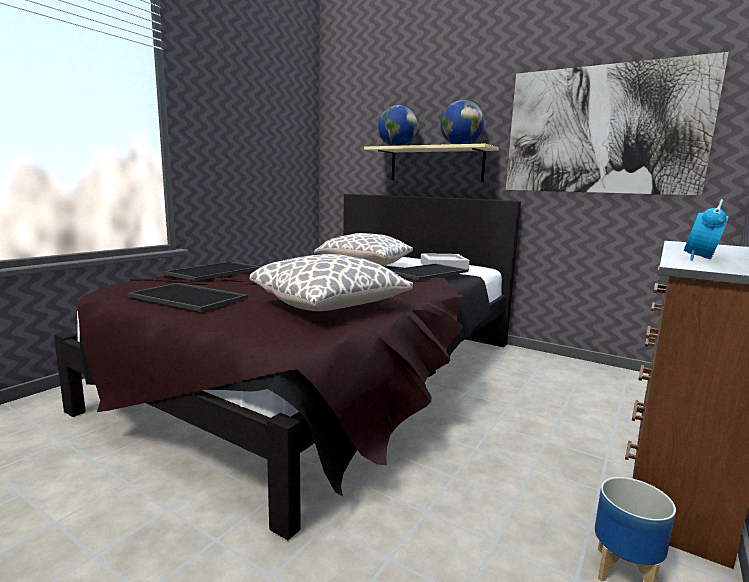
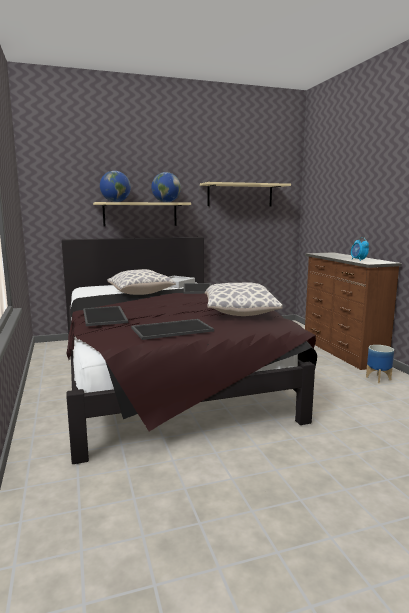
camera: 50 degrees left, 0 degrees up
picture [506,52,729,196] -> beige shelf [200,182,291,206]

